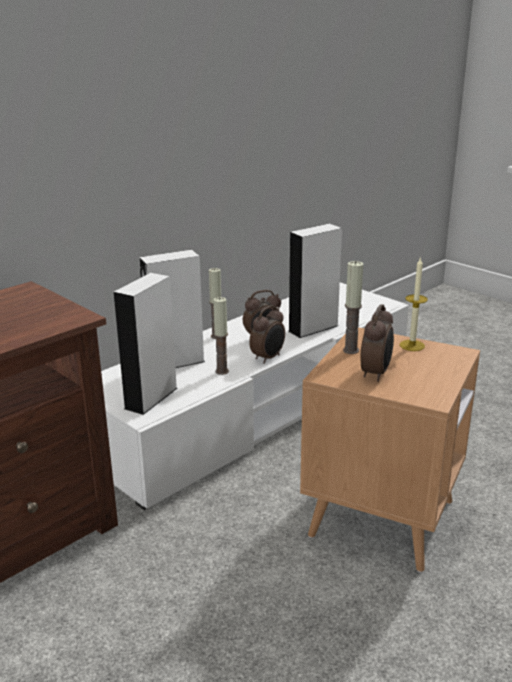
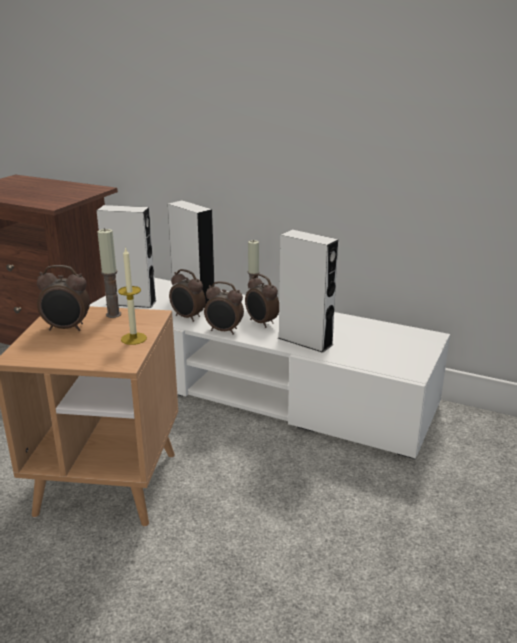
camera: 70 degrees right, 0 degrees up
candle [213,297,229,375] -> alarm clock [169,269,206,322]

